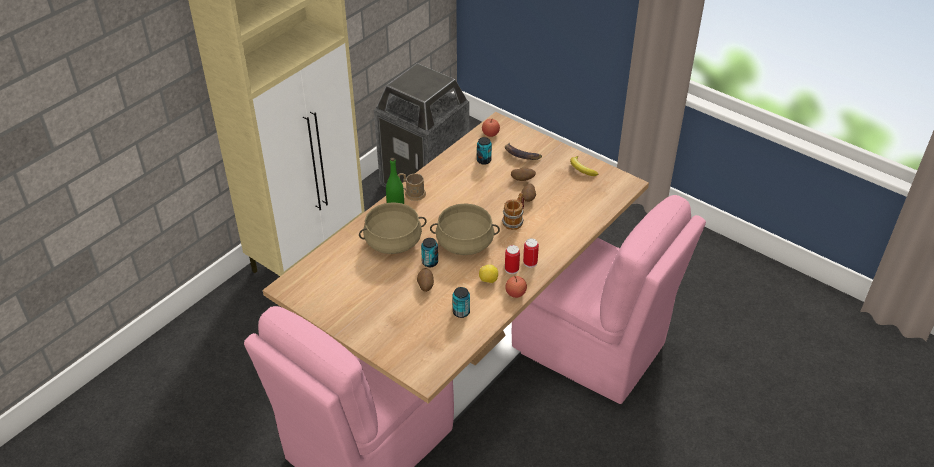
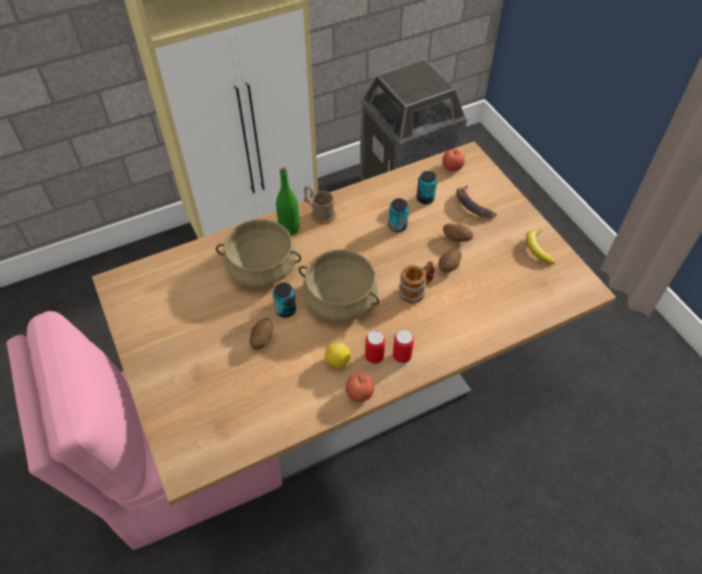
camera: 25 degrees right, 10 degrees up
can [452,287,470,318] -> can moved to [388,198,409,232]
pink chair [512,195,706,404] -> none

